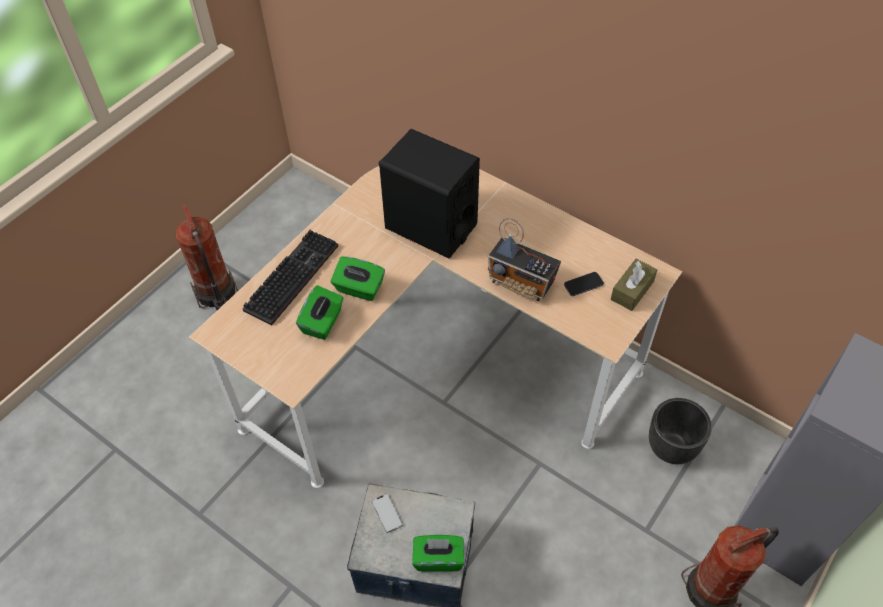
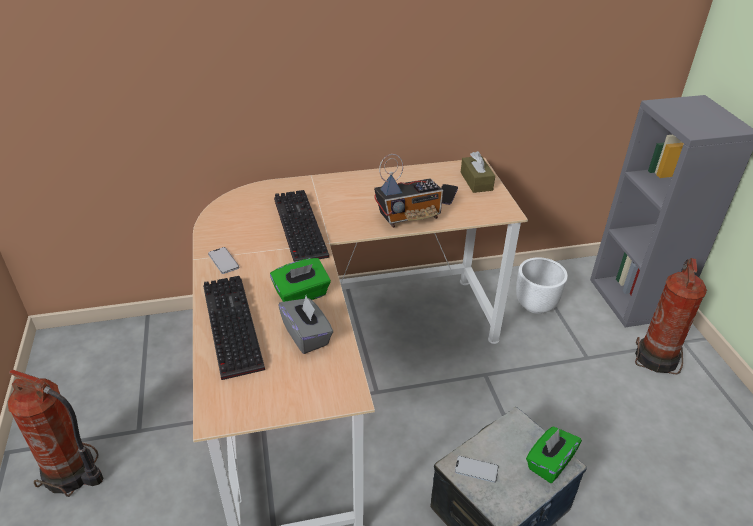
camera: 50 degrees left, 15 degrees down
green tissue box [296,285,344,340] -> grey tissue box [278,296,333,354]
black speaker [378,129,480,258] -> keyboard [274,190,329,262]
black planter [649,398,712,464] -> white planter [516,257,568,314]
none -> phone [208,247,239,274]

